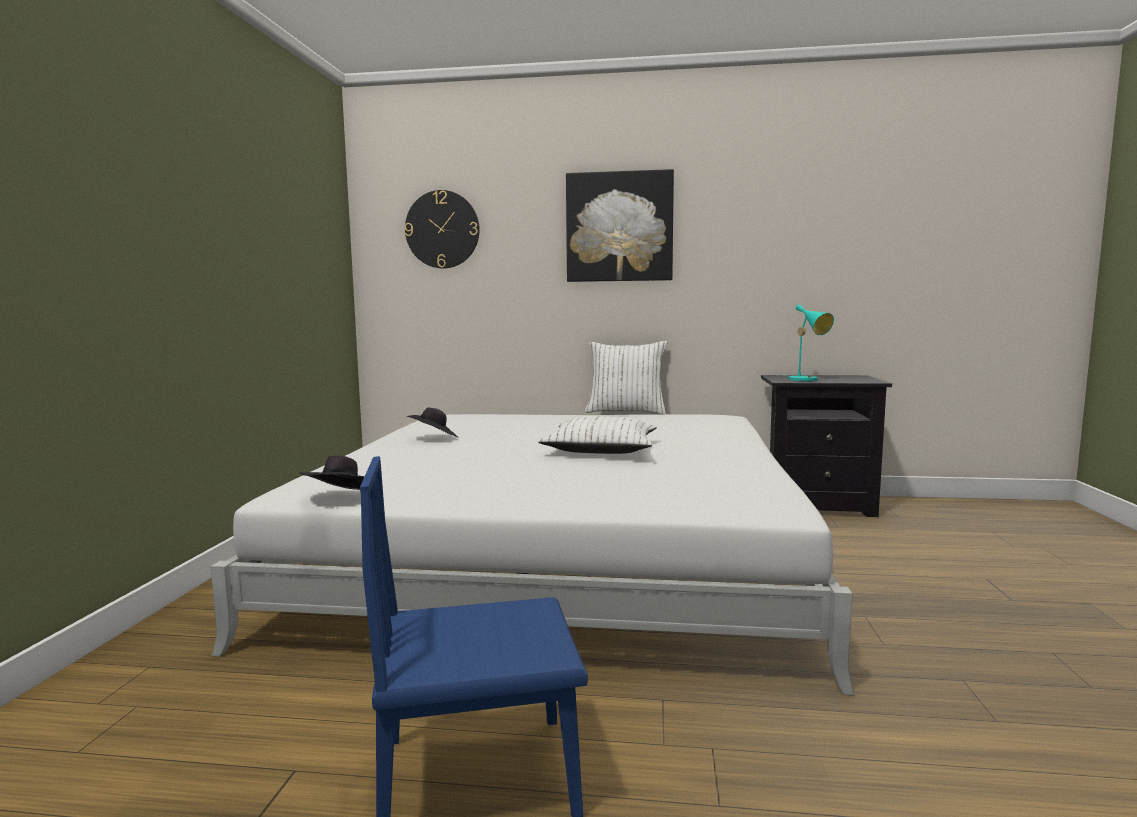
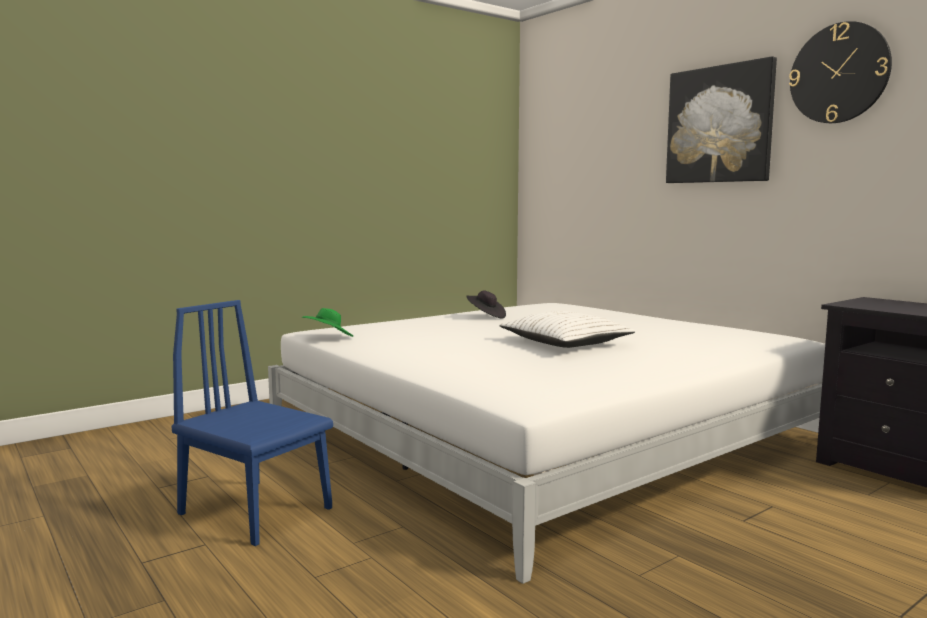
camera: 45 degrees right, 0 degrees up
black hat [300,456,365,490] -> green hat [301,308,353,337]
wall clock [405,190,480,269] -> wall clock moved to [789,21,892,123]
white pillow [585,341,667,415] -> none
turquoise table lamp [783,304,834,381] -> none

